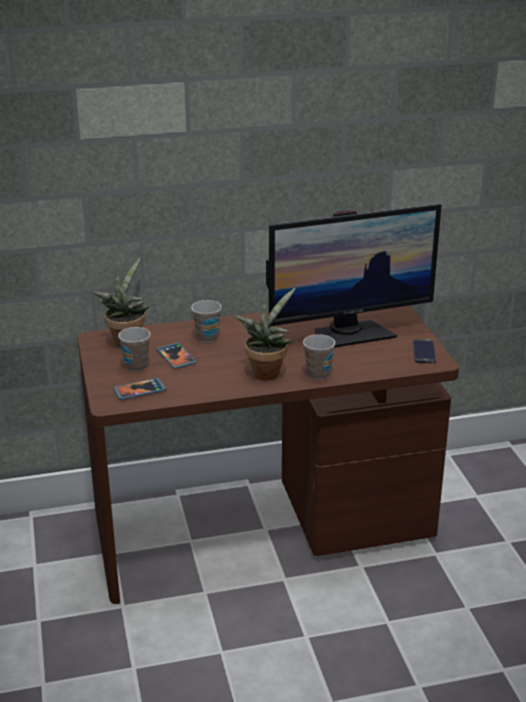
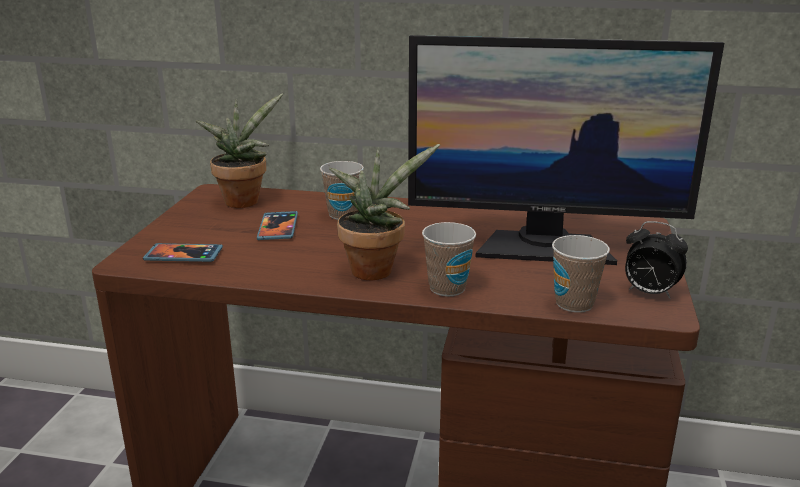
camera: 25 degrees right, 5 degrees down
cup [118,327,150,372] -> cup moved to [552,235,610,313]
phone [413,339,436,363] -> alarm clock [625,221,688,299]

